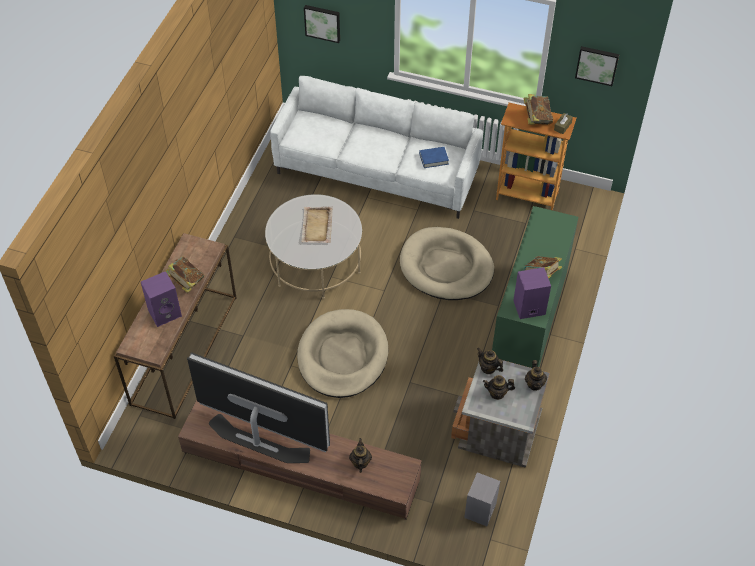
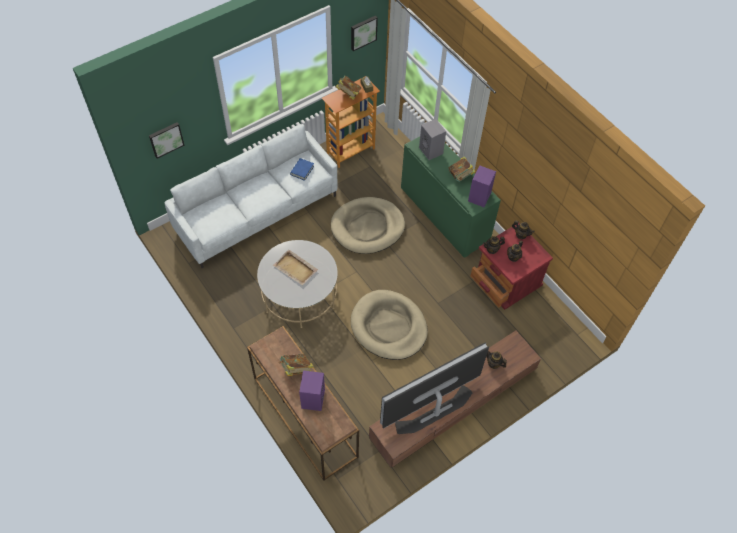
camera: 55 degrees left, 5 degrees up
grey nightstand [451,360,550,468] -> red nightstand [471,223,553,310]
grey speaker [464,472,500,526] -> grey speaker moved to [419,119,446,160]

